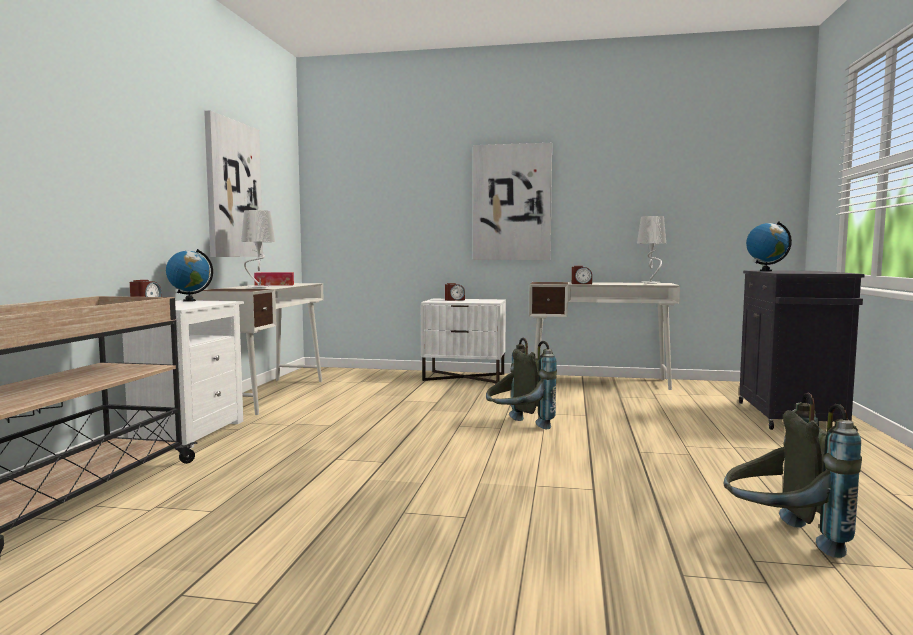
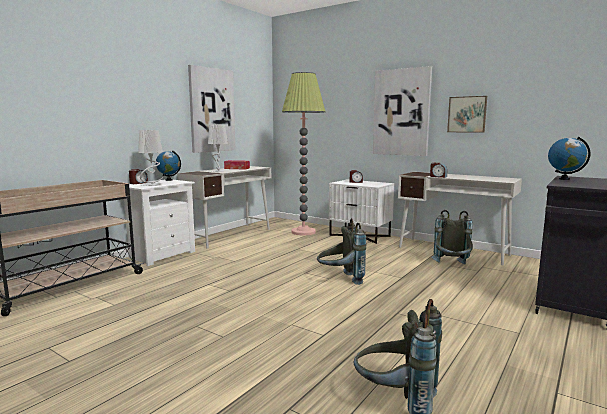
camera: 25 degrees right, 5 degrees up
grey table lamp [637,216,666,284] -> grey table lamp moved to [138,130,163,186]
none -> floor lamp [282,72,326,235]
none -> grey backpack [431,210,473,264]
none -> picture [447,96,487,133]

